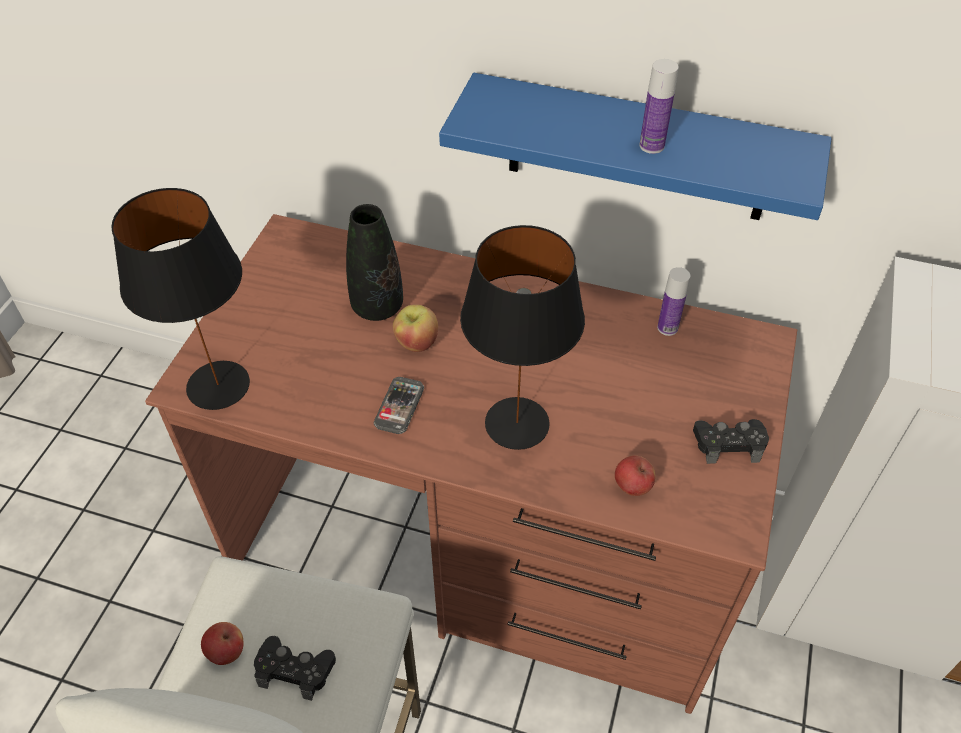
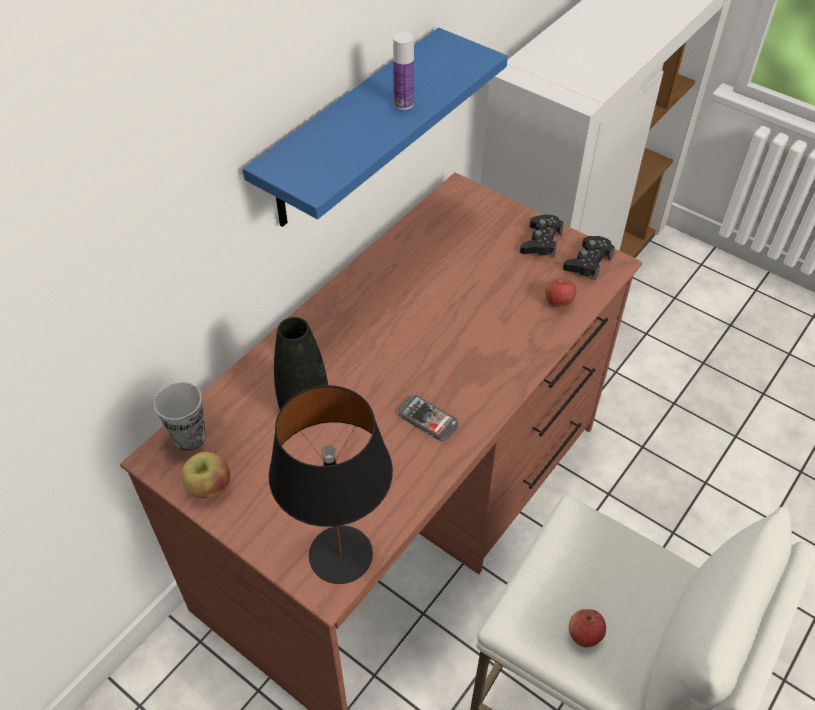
camera: 70 degrees left, 0 degrees up
black game controller [254,636,336,701] -> black game controller moved to [563,236,615,280]
apple [393,304,438,352] -> apple moved to [181,452,230,498]
black table lamp [460,225,585,450] -> none
bottle [657,267,690,336] -> none
none -> cup [154,382,206,451]

